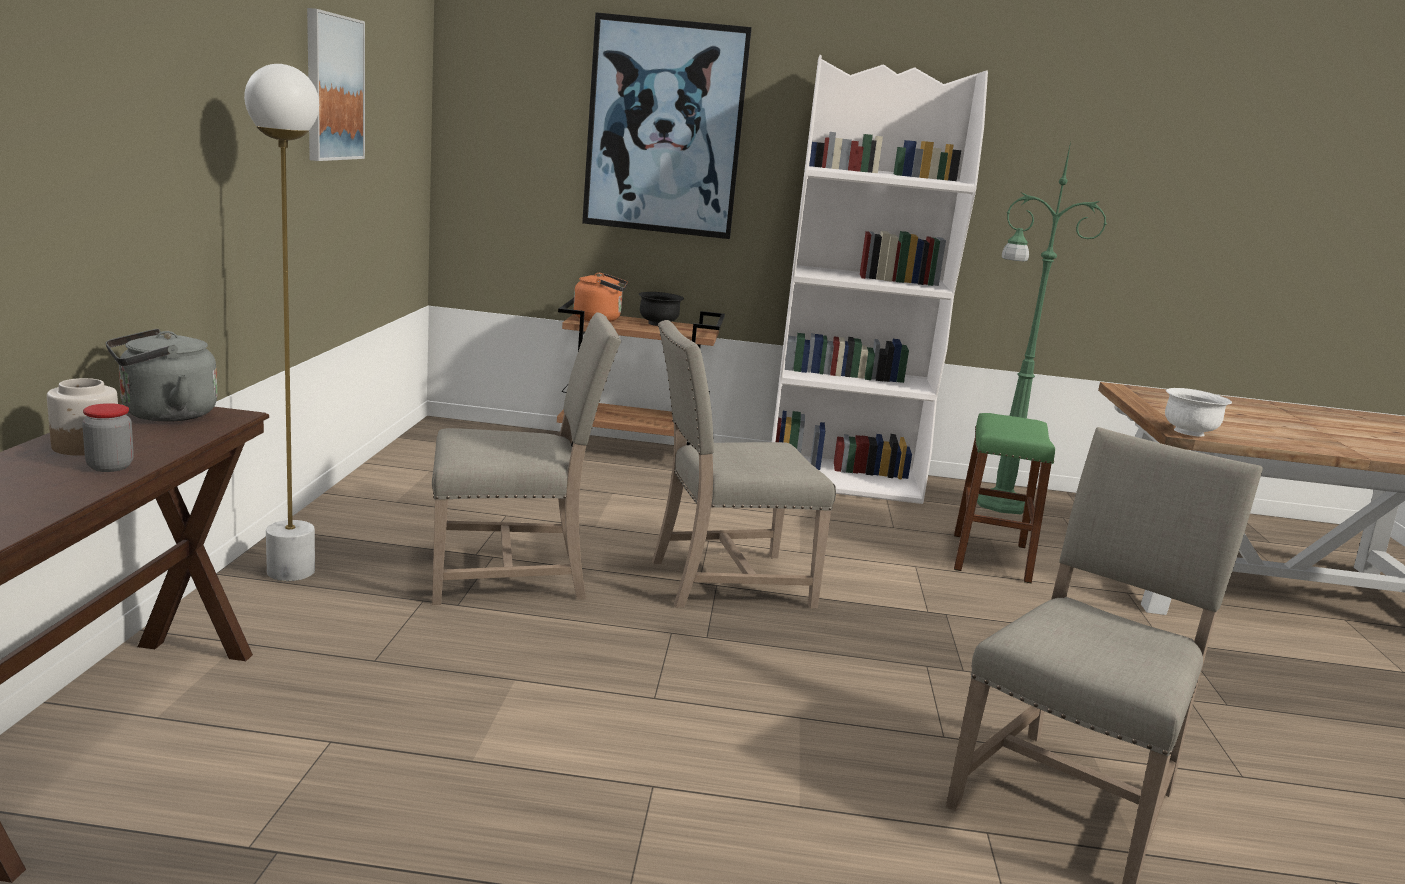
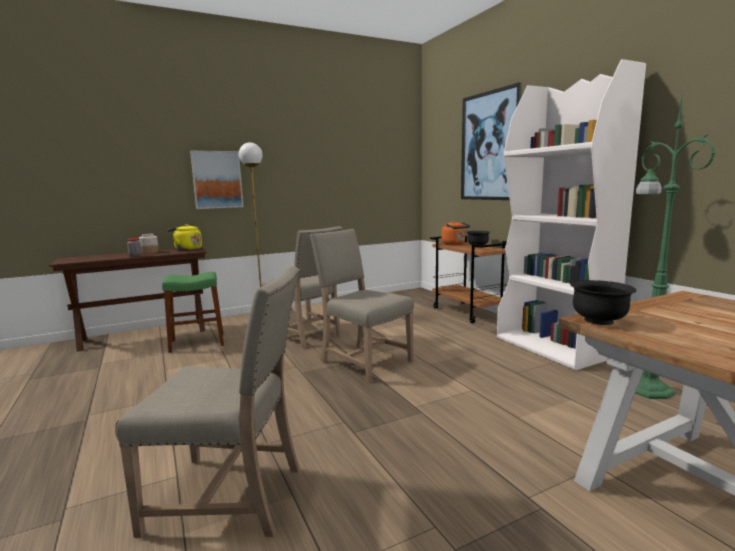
camera: 60 degrees right, 5 degrees down
grey kettle [106,329,217,422] -> yellow kettle [167,224,202,251]
picture [307,8,365,161] -> picture moved to [190,151,244,209]
green stool [954,413,1055,583] -> green stool moved to [162,272,224,353]
white bowl [1165,388,1232,437] -> black bowl [570,280,636,325]

